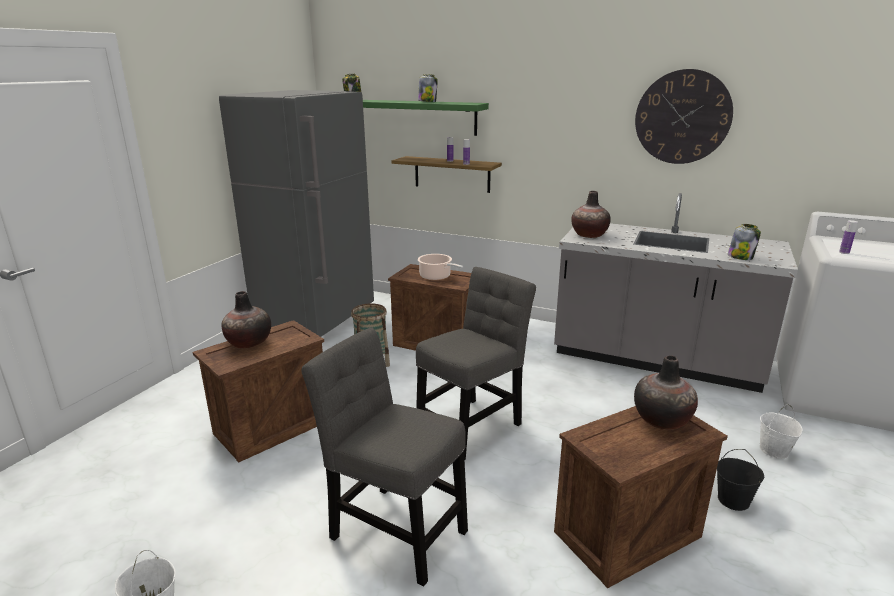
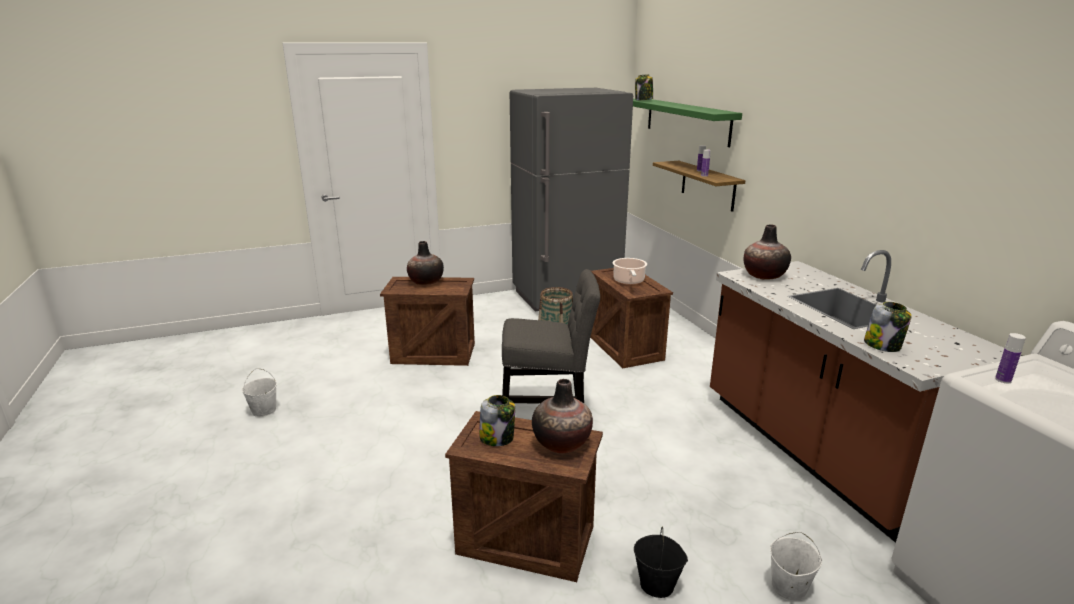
camera: 45 degrees right, 0 degrees up
grey chair [301,327,468,587] -> none
jar [418,74,438,102] -> jar moved to [479,395,515,446]
grey counter [554,193,798,393] -> brown counter [710,250,1022,543]
wall clock [635,69,733,164] -> none

